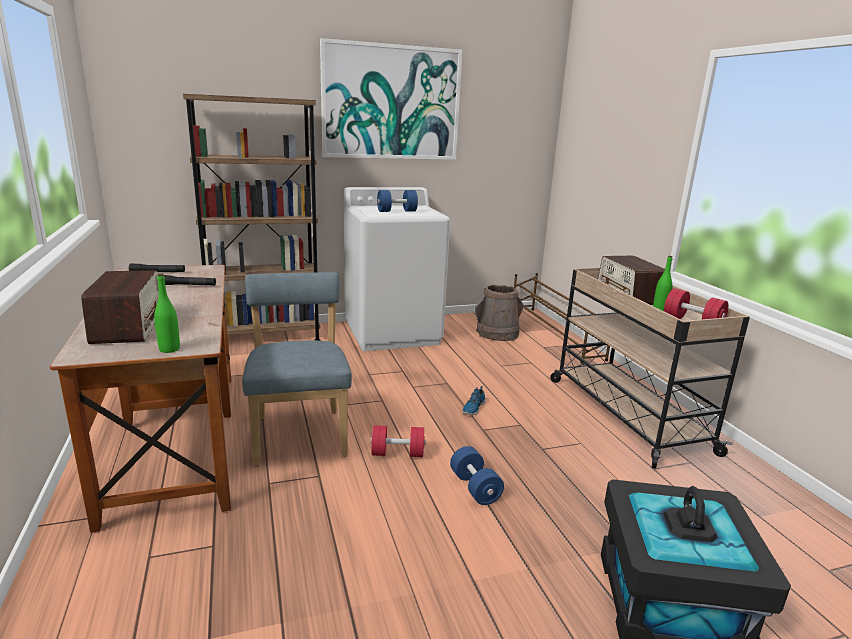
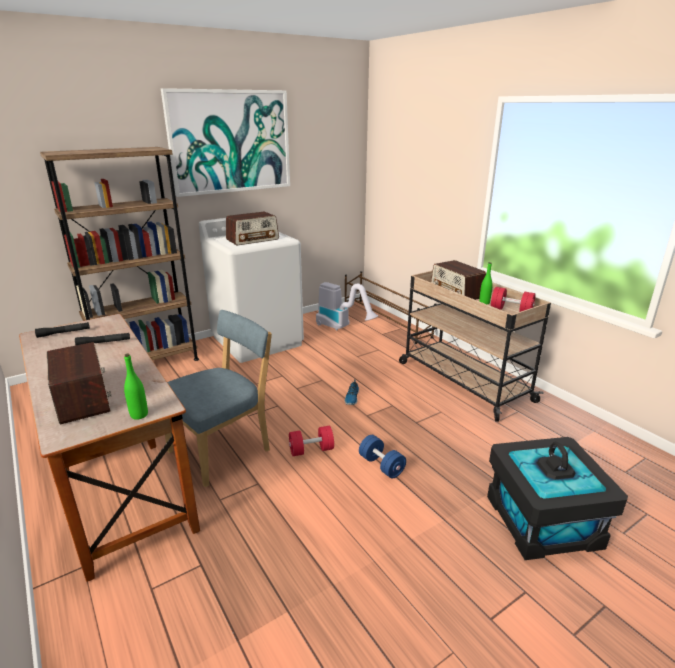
camera: 15 degrees left, 5 degrees up
blue chair [242,272,352,466] -> blue chair turned 75 degrees clockwise [165,310,272,487]
blue dumbbell [377,190,418,212] -> radio [226,212,279,245]
brown bucket [475,285,524,341] -> vacuum cleaner [316,282,378,331]

